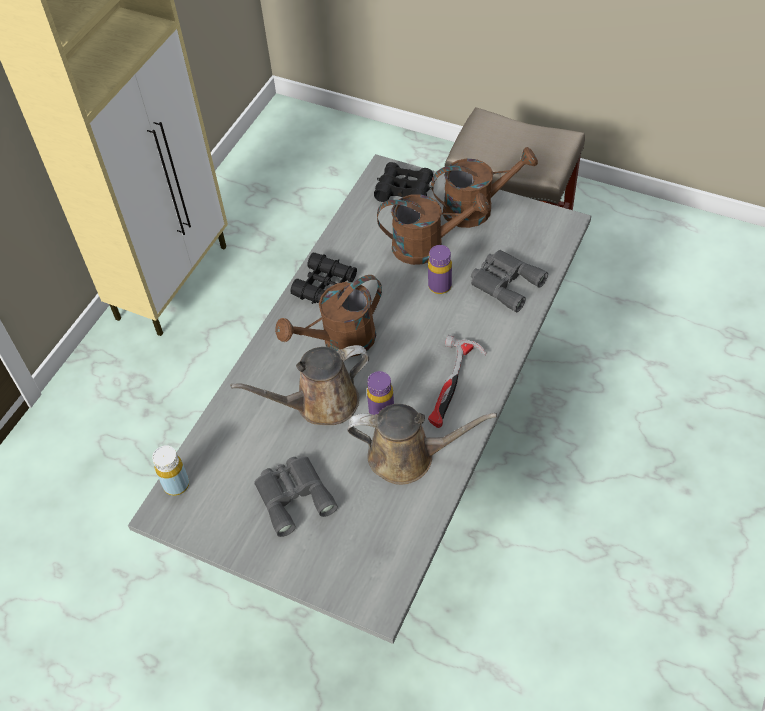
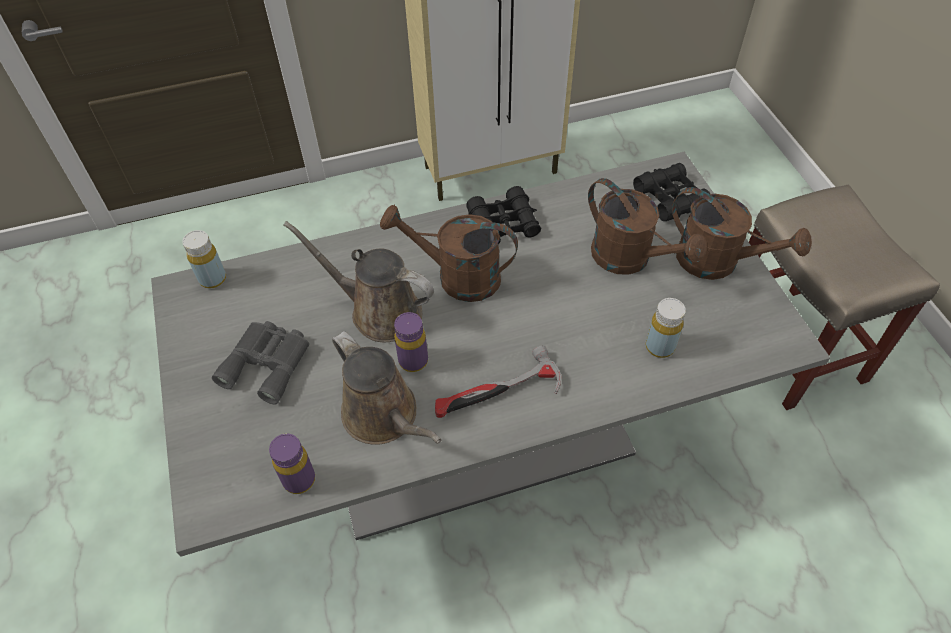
camera: 45 degrees right, 0 degrees up
purple bottle [428,245,452,294] -> purple bottle moved to [269,434,315,494]
grey binoculars [471,250,548,312] -> yellow bottle [645,298,686,358]

